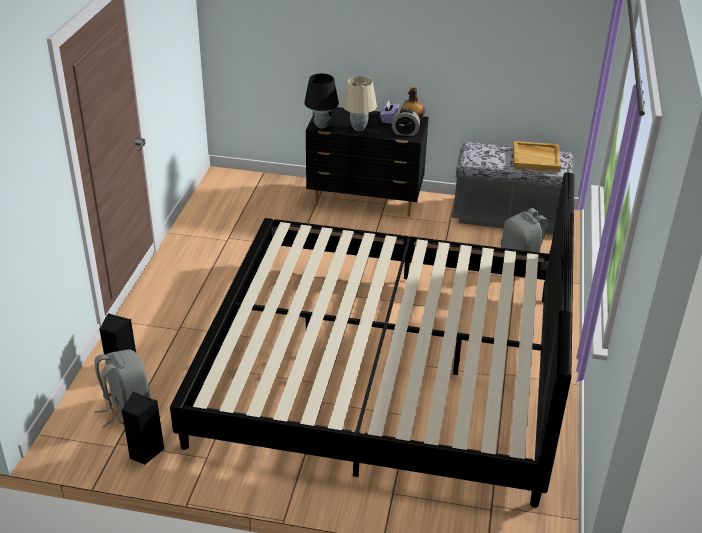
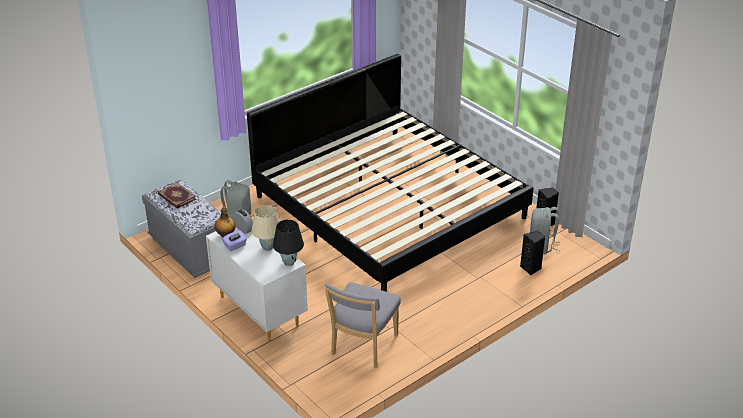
camera: 140 degrees left, 0 degrees up
black dresser [306,107,429,217] -> white dresser [206,227,308,342]
beige tray [513,141,561,172] -> book [158,183,197,208]
none -> grey chair [325,282,401,368]

